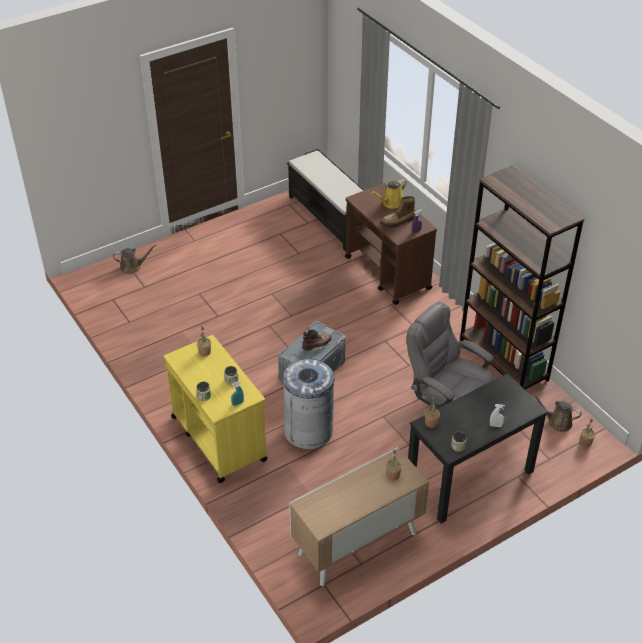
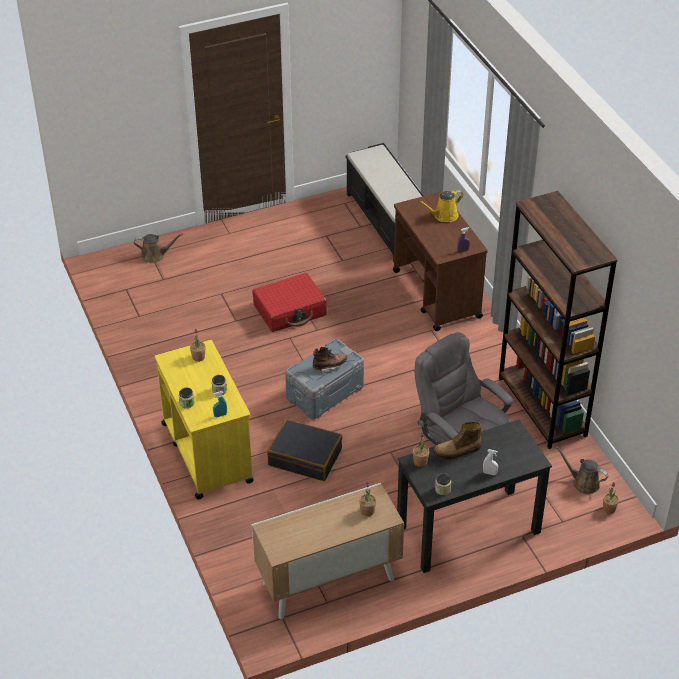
camera: 10 degrees right, 0 degrees up
grey trash can [283,359,334,450] -> black suitcase [267,419,342,481]
boot [380,196,415,228] -> boot moved to [433,421,481,460]
none -> red suitcase [252,273,327,332]

